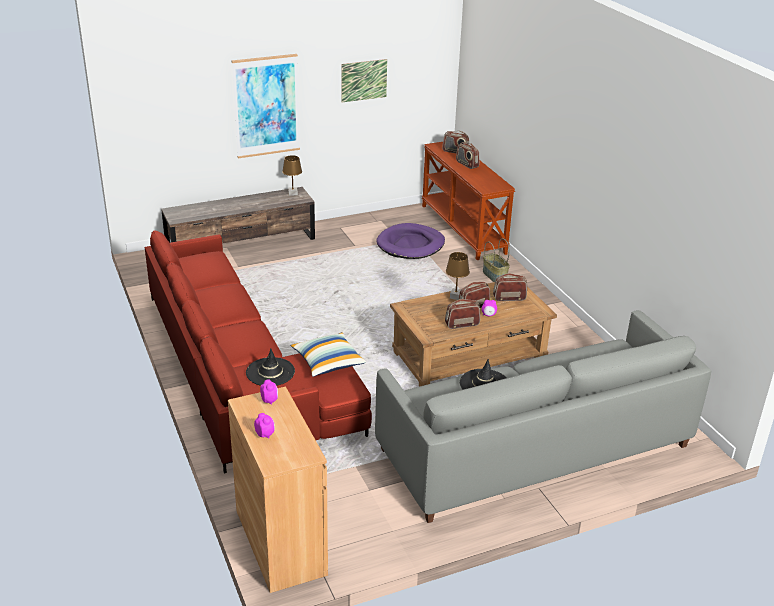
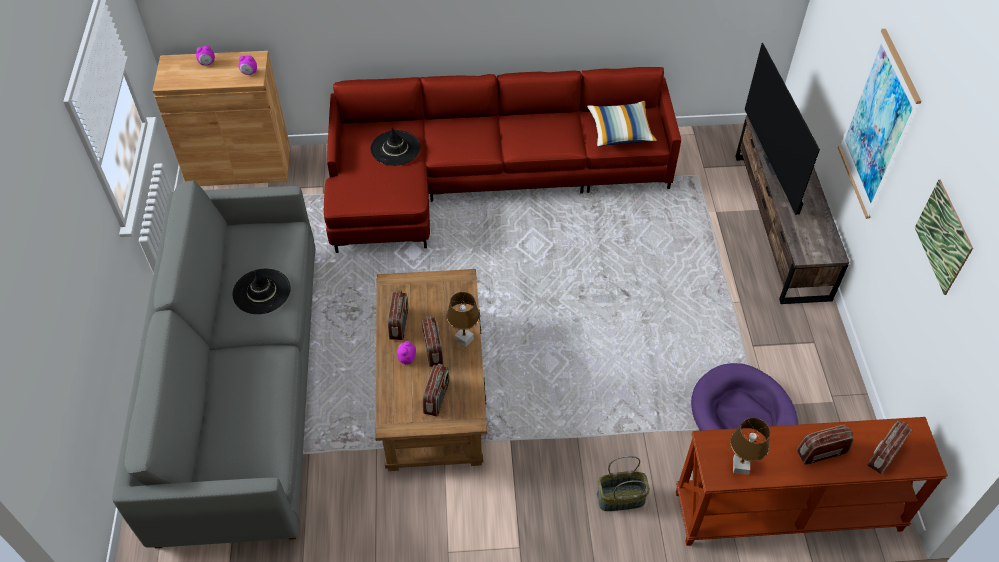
camera: 110 degrees right, 20 degrees up
brown table lamp [282,155,302,196] -> brown table lamp moved to [730,418,770,475]
pillow [290,332,366,377] -> pillow moved to [587,101,658,147]
none -> television [745,43,820,215]

